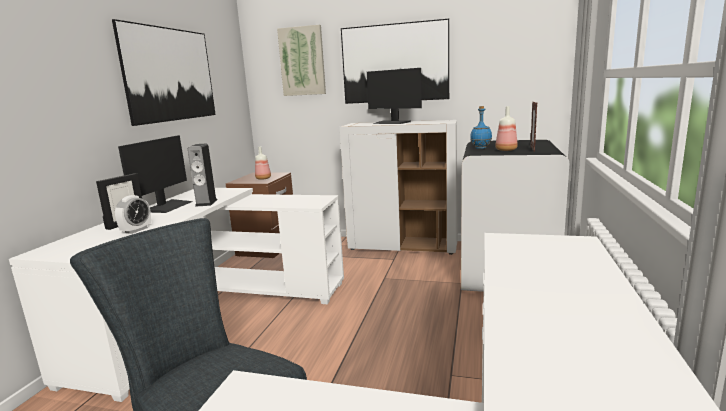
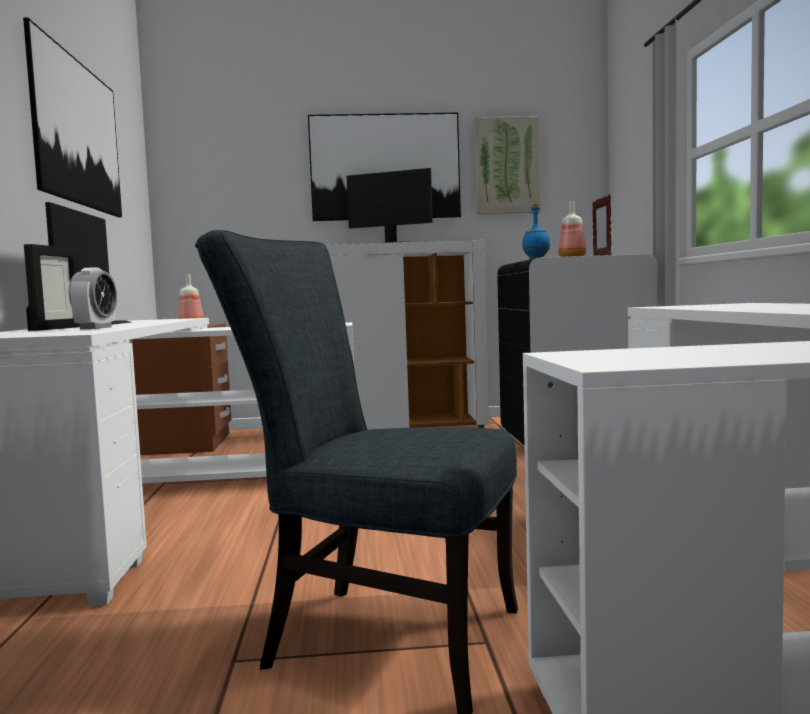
camera: 20 degrees left, 10 degrees down
speaker [188,144,217,207] -> none
picture [277,25,326,96] -> picture moved to [474,116,541,214]

